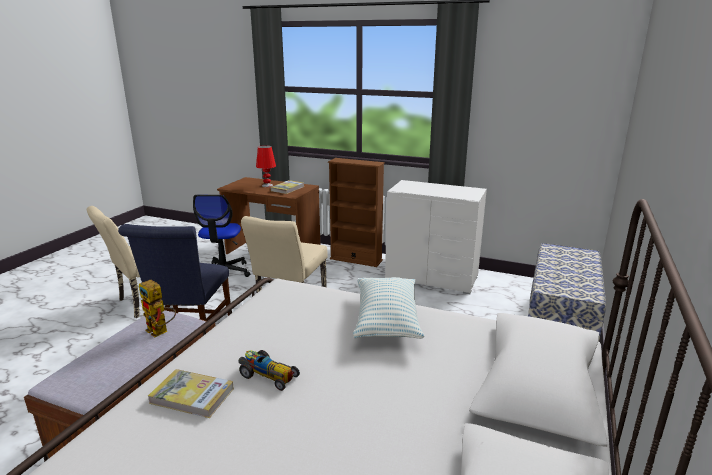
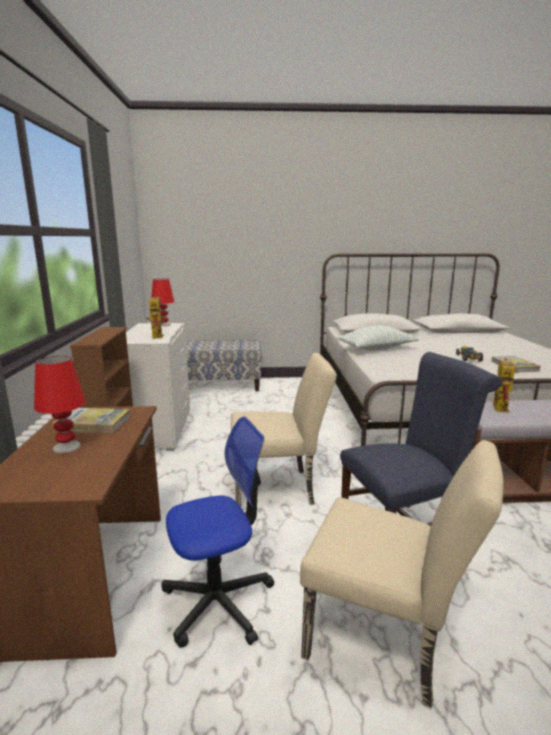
camera: 115 degrees left, 5 degrees down
none -> toy robot [146,295,165,338]
none -> red table lamp [151,278,174,326]

